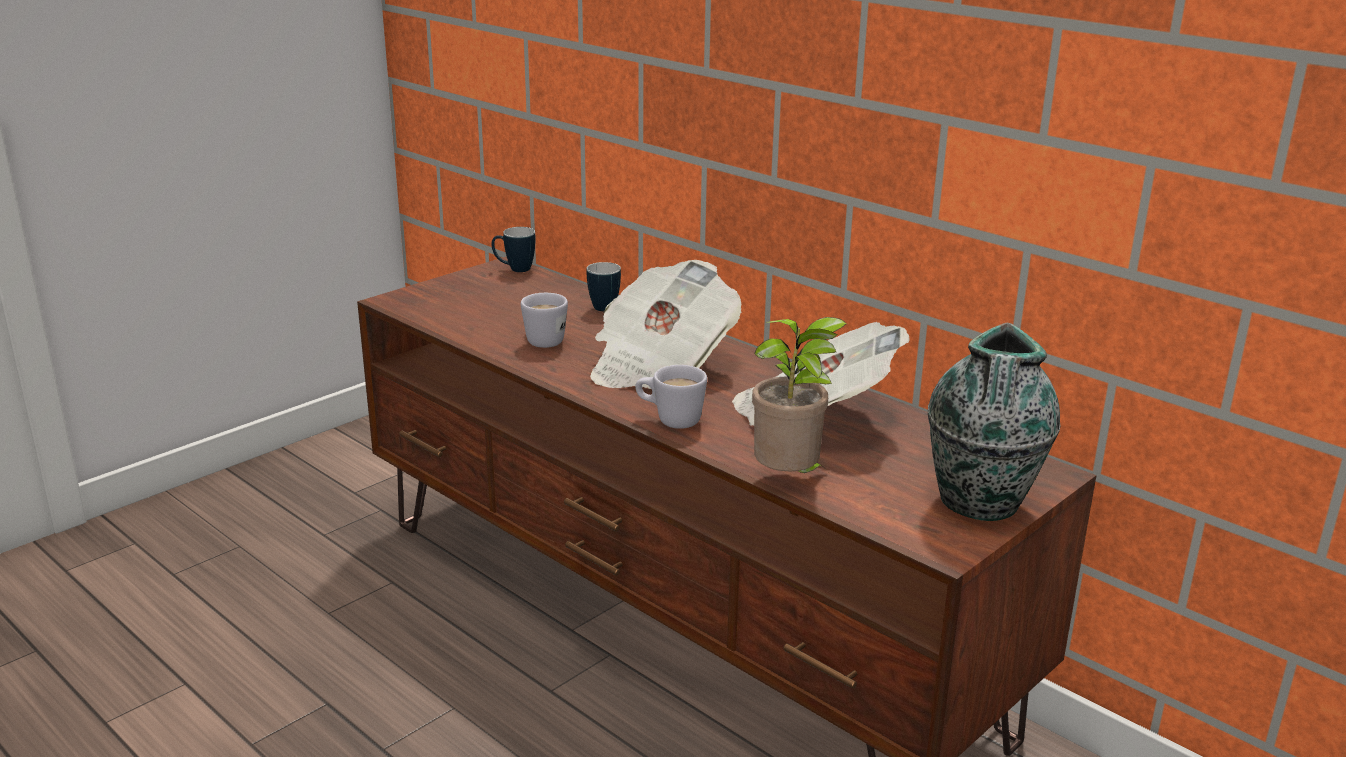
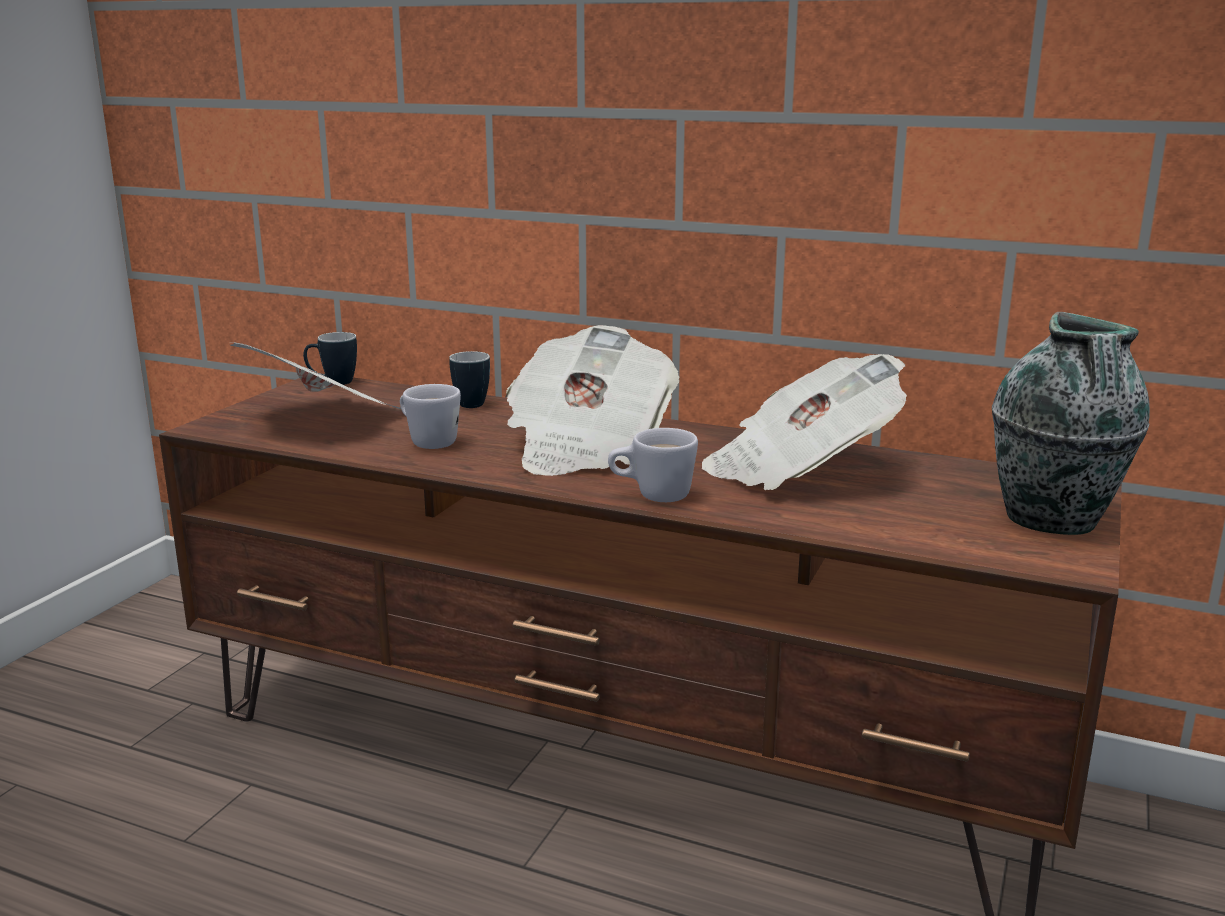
camera: 20 degrees left, 5 degrees down
potted plant [752,317,847,473] -> none
none -> newspaper [230,342,401,409]

